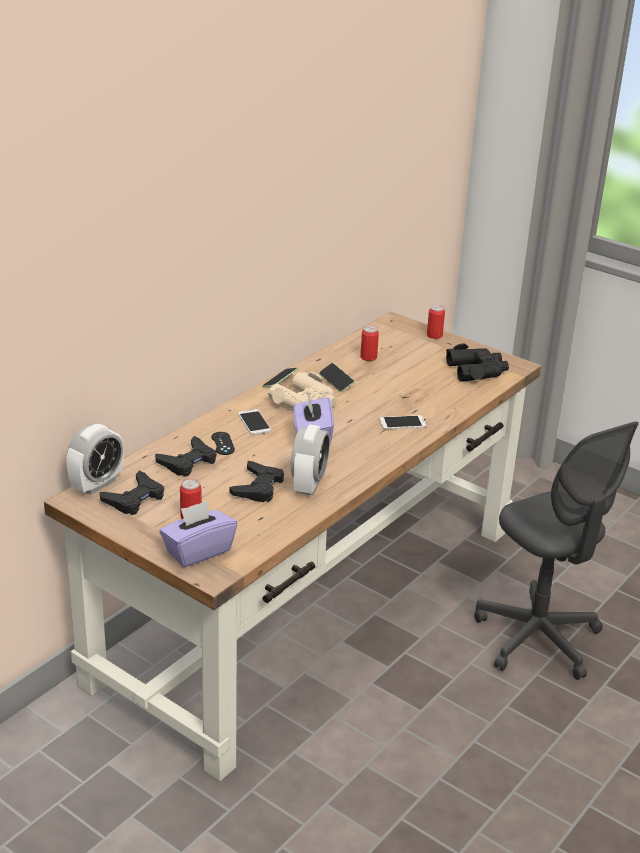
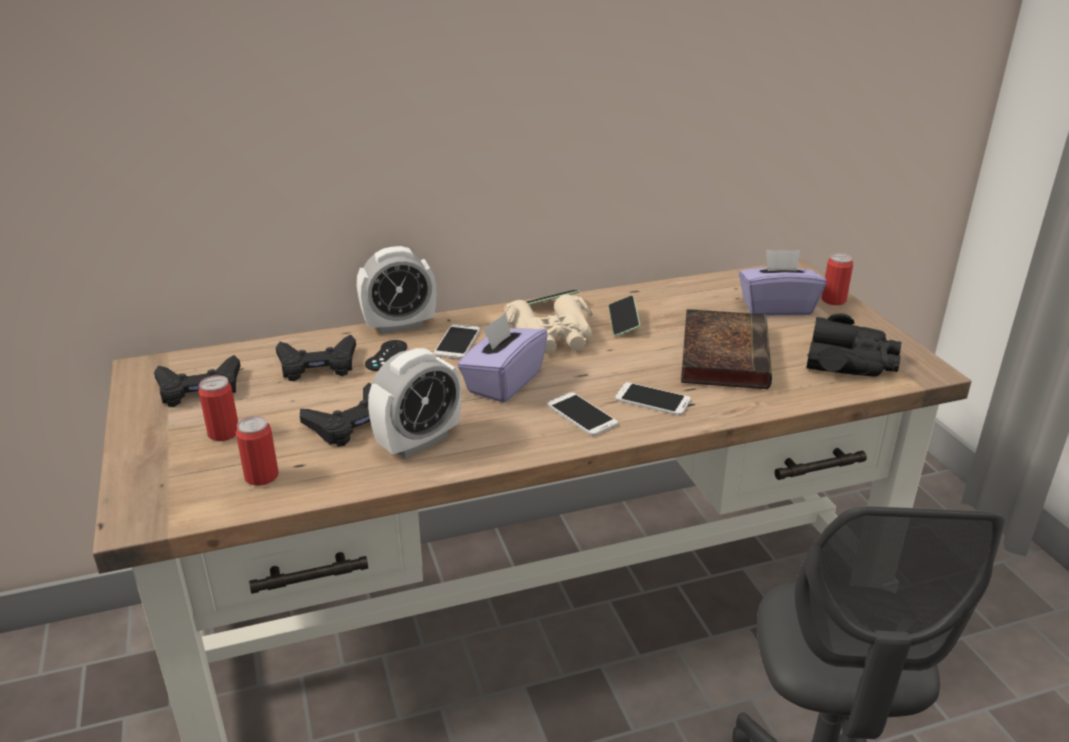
camera: 35 degrees right, 0 degrees up
alarm clock [67,424,124,495] -> alarm clock moved to [357,246,436,334]
purple tissue box [160,501,237,567] -> purple tissue box moved to [739,250,827,316]
can [360,326,379,361] -> can moved to [236,416,279,486]
none -> phone [547,392,618,436]
none -> book [681,309,772,389]

